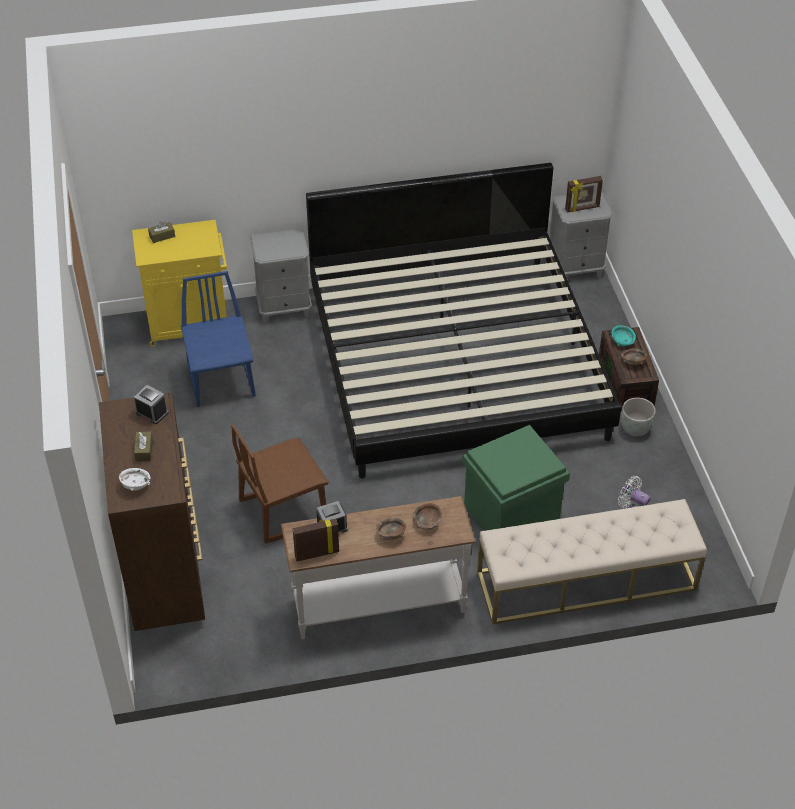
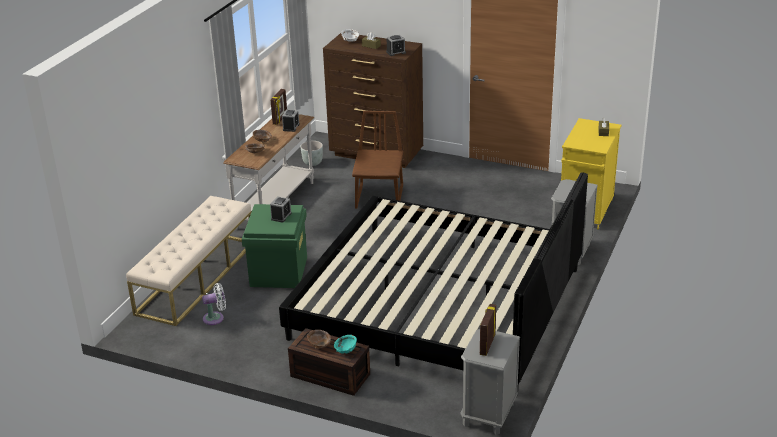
camera: 125 degrees right, 15 degrees down
blue chair [181,271,256,407] -> none
grey planter [622,397,656,436] -> grey planter moved to [300,141,323,166]
none -> alarm clock [270,196,292,223]

